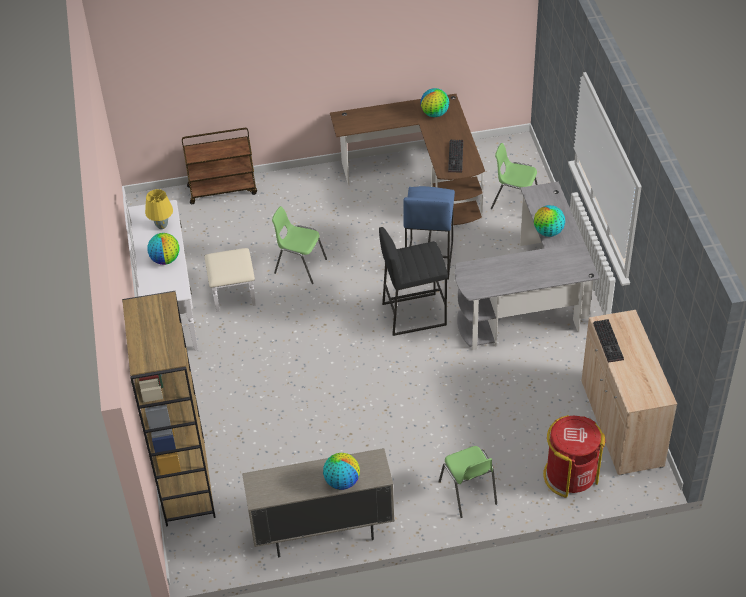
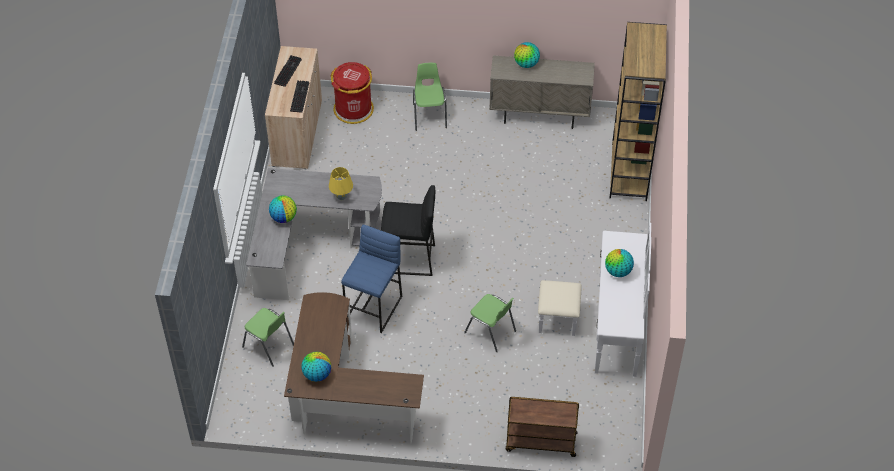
camera: 165 degrees left, 5 degrees up
yellow table lamp [145,189,173,229] -> yellow table lamp moved to [329,167,353,200]
keyboard [448,140,463,172] -> keyboard moved to [274,55,302,87]

